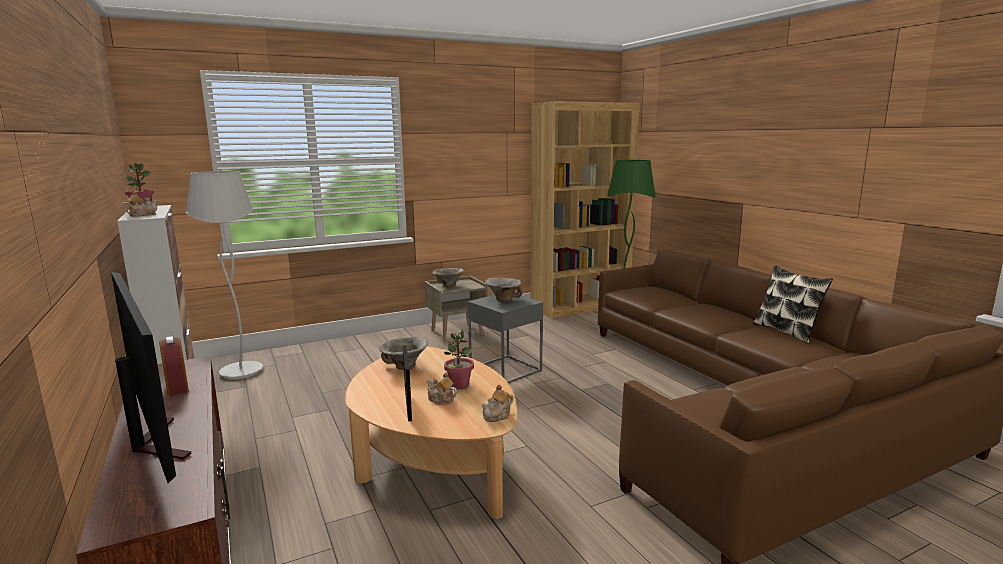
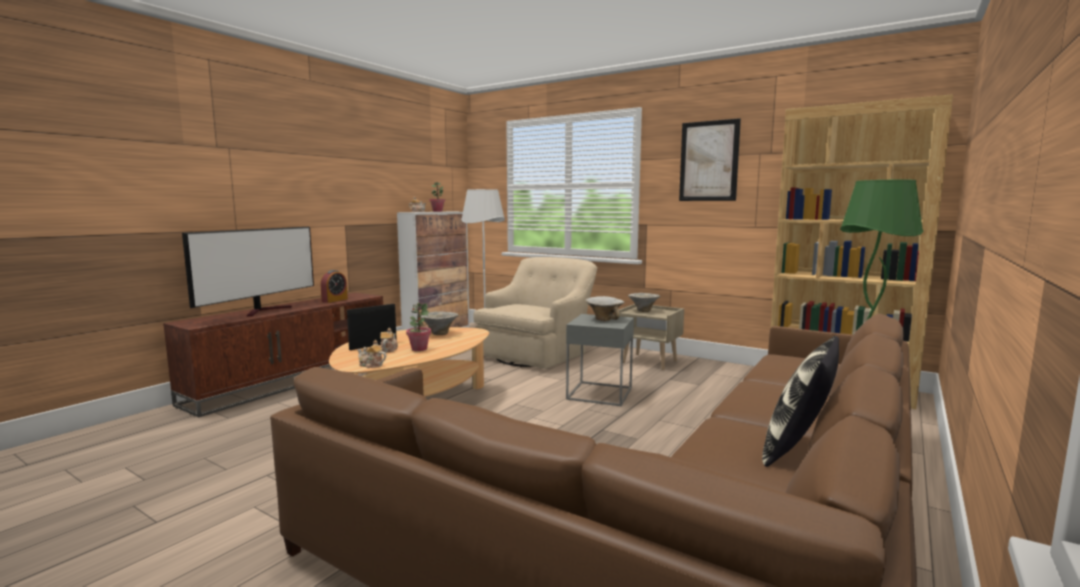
camera: 60 degrees right, 5 degrees down
none -> beige armchair [474,257,597,369]
none -> picture [679,118,741,201]

